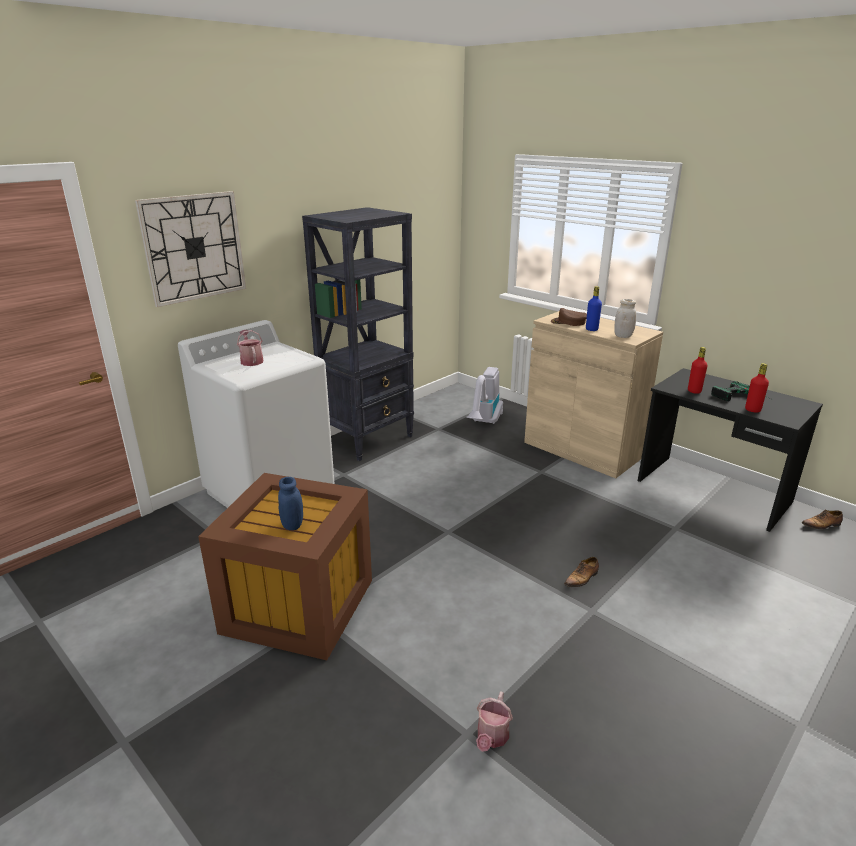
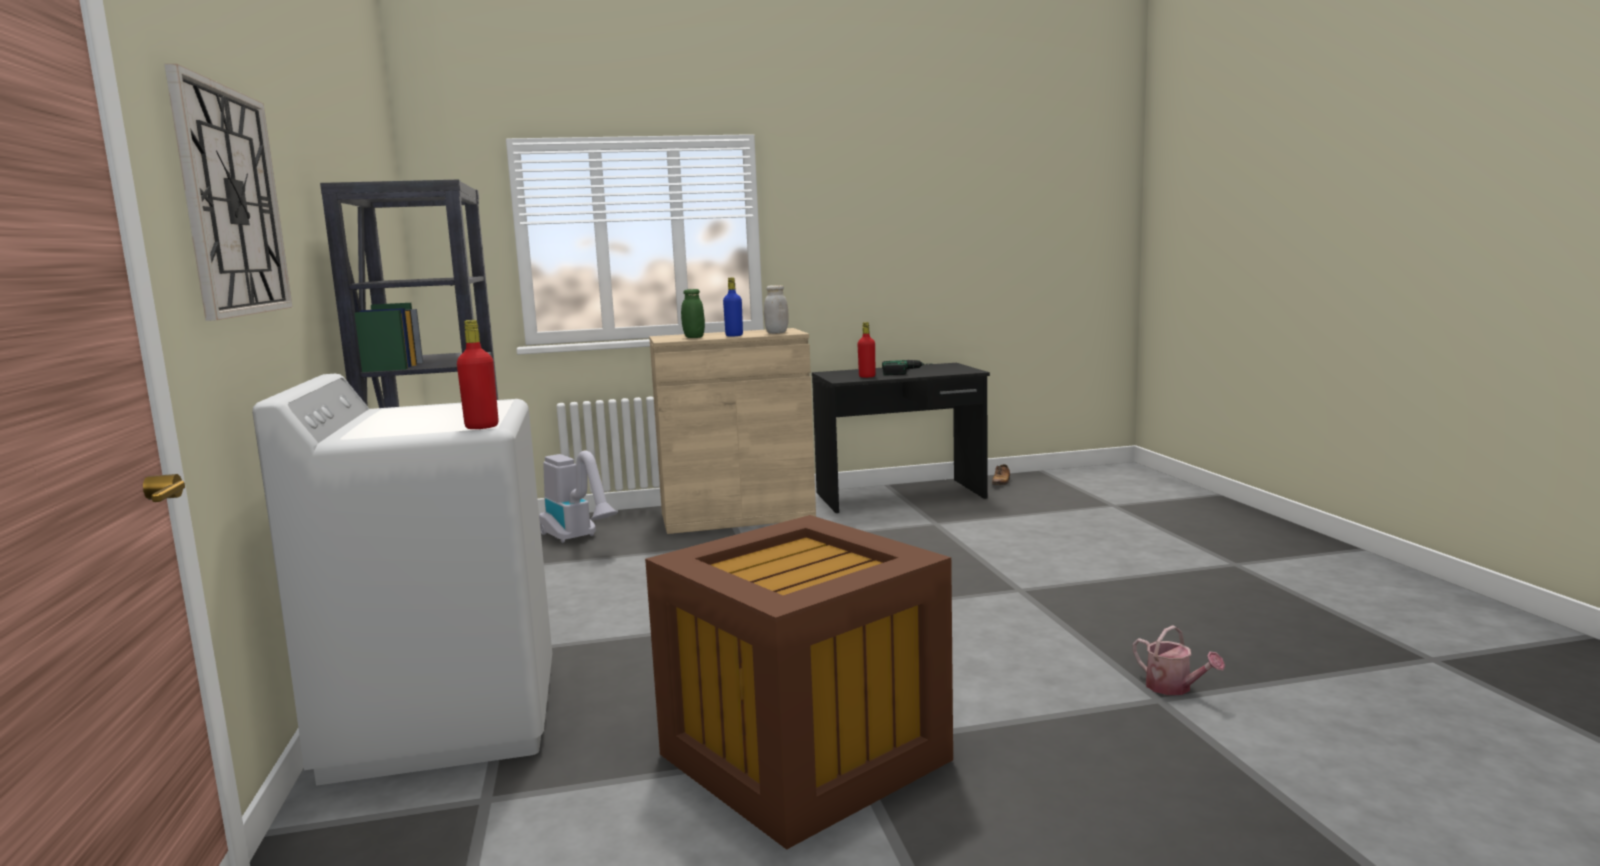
camera: 55 degrees left, 15 degrees down
watering can [237,330,264,366] -> none
blue jar [278,477,303,530] -> none
brown cap [551,308,587,326] -> green jar [681,289,705,338]
shoe [564,557,599,587] -> none
red bottle [745,363,769,413] -> red bottle moved to [457,320,499,429]

